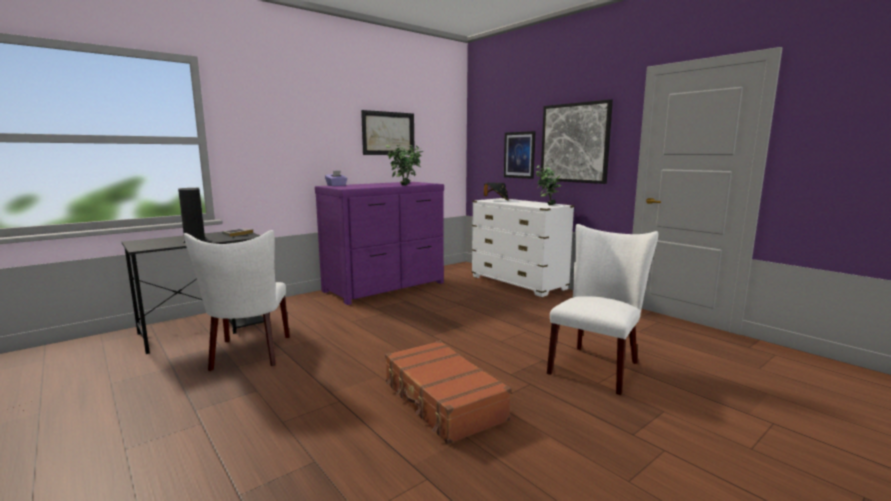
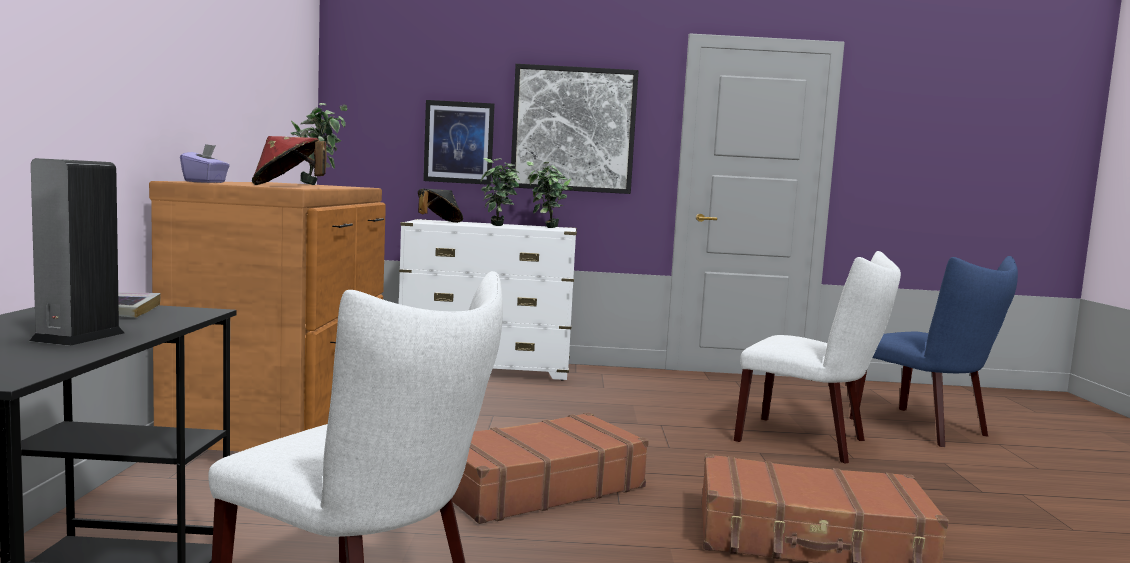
camera: 50 degrees left, 5 degrees down
purple dresser [315,182,444,305] -> brown dresser [149,181,386,452]
picture [361,110,415,155] -> none
potted plant [386,145,416,186] -> potted plant moved to [480,158,520,226]
white chair [547,224,658,395] -> white chair turned 135 degrees clockwise [734,251,901,464]
none -> red hat [252,136,326,185]
none -> brown suitcase [452,413,649,524]
none -> blue chair [849,256,1018,447]

